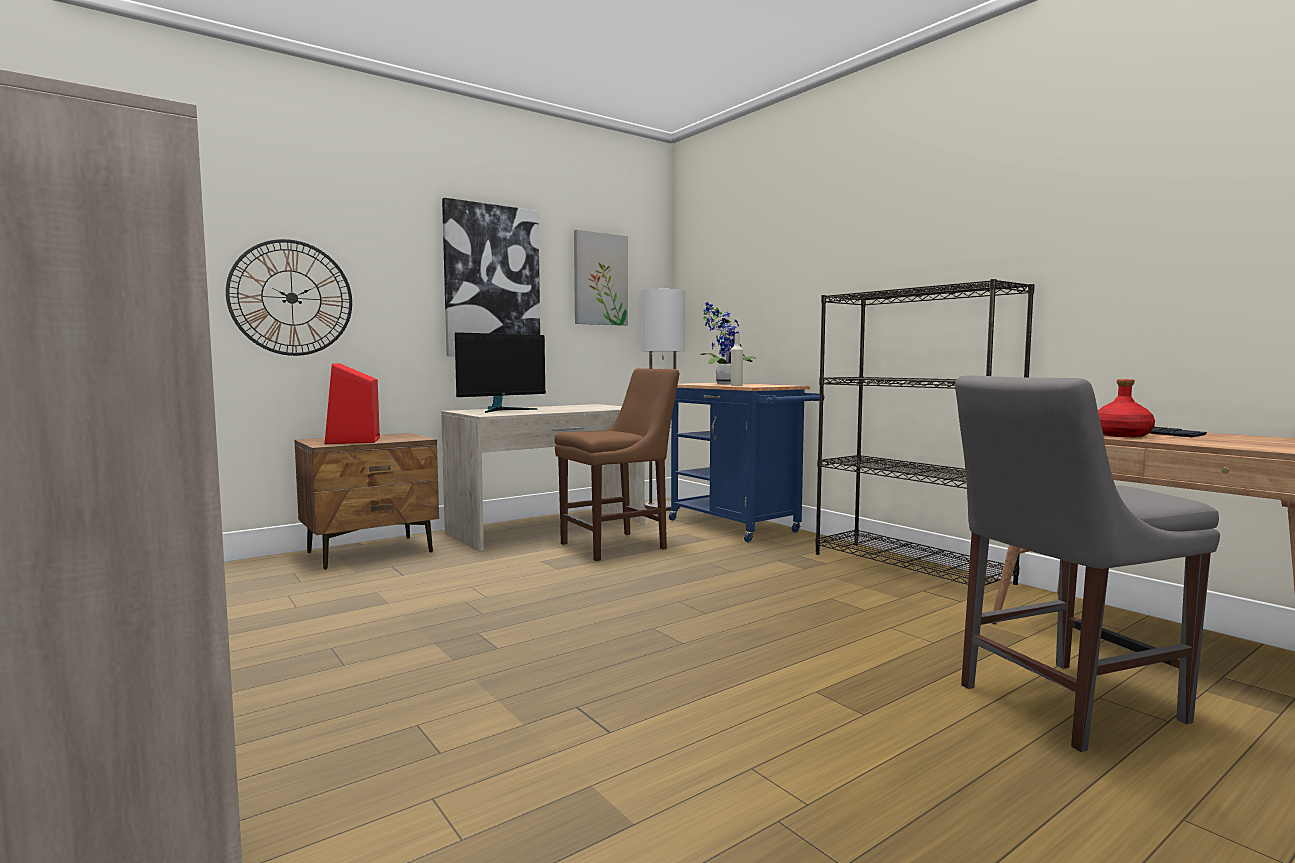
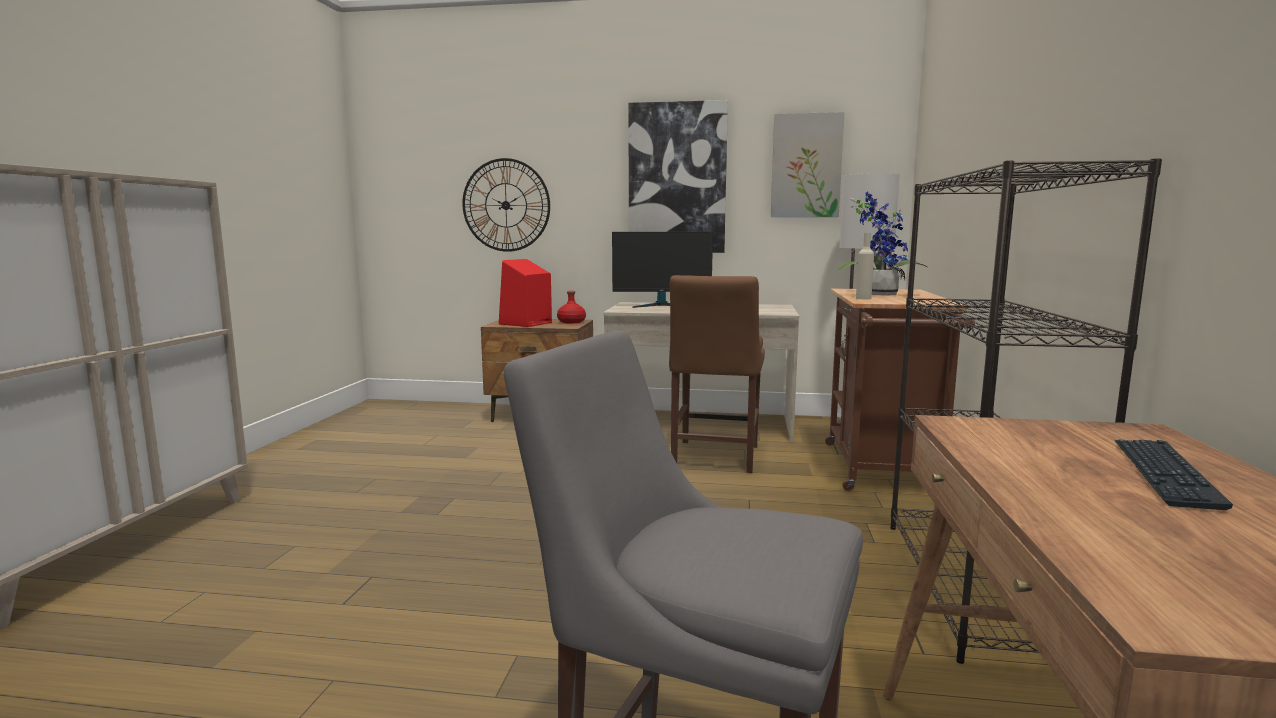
camera: 45 degrees right, 5 degrees up
brown chair [555,368,679,561] -> brown chair turned 90 degrees clockwise [669,275,765,473]
blue cart [669,383,825,542] -> brown cart [825,288,975,491]
red bottle [1098,379,1155,437] -> red bottle moved to [557,291,586,323]

